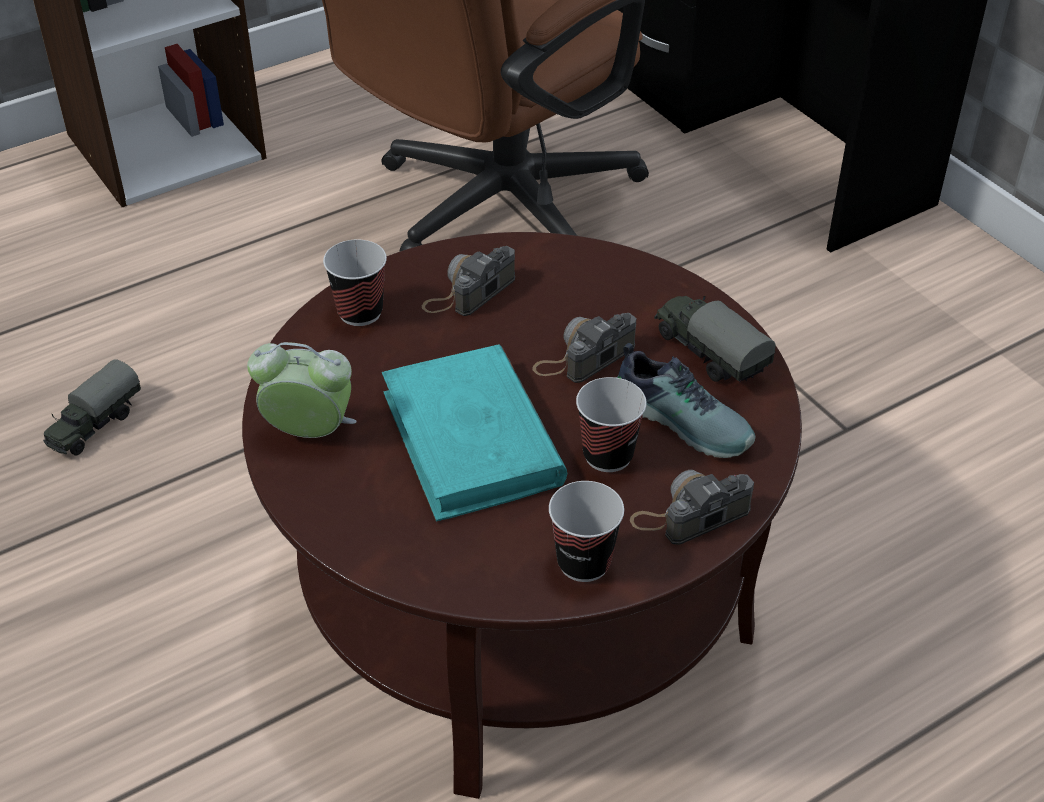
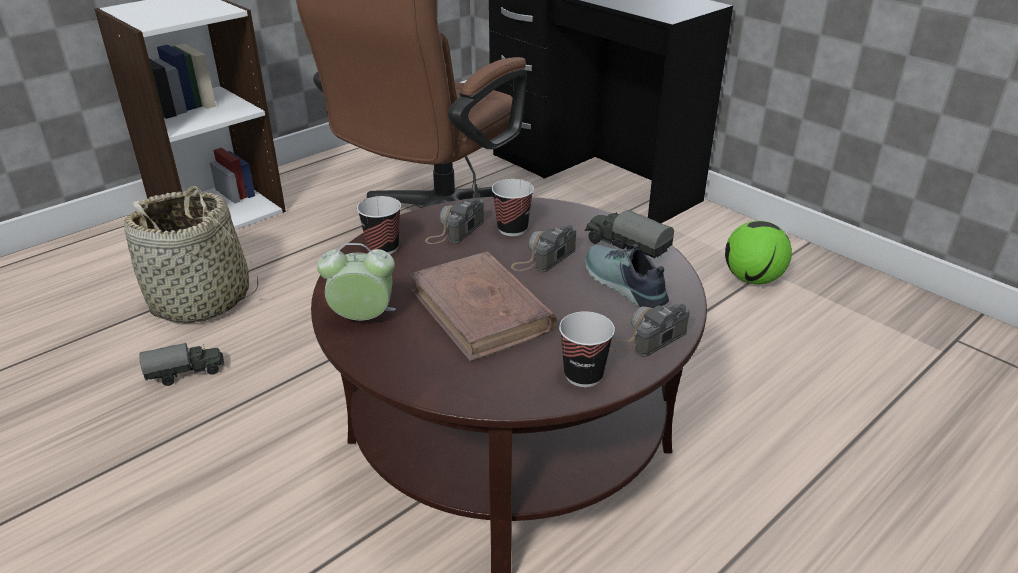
camera: 10 degrees left, 10 degrees down
toy truck [43,359,141,456] -> toy truck turned 135 degrees counterclockwise [139,343,224,386]
turquoise book [382,344,567,522] -> brown book [410,251,556,362]
cup [576,377,647,472] -> cup moved to [492,179,534,236]
shoe [616,343,755,458] -> shoe turned 150 degrees counterclockwise [585,244,669,308]
none -> basket [124,186,258,323]
none -> football [725,221,792,285]

